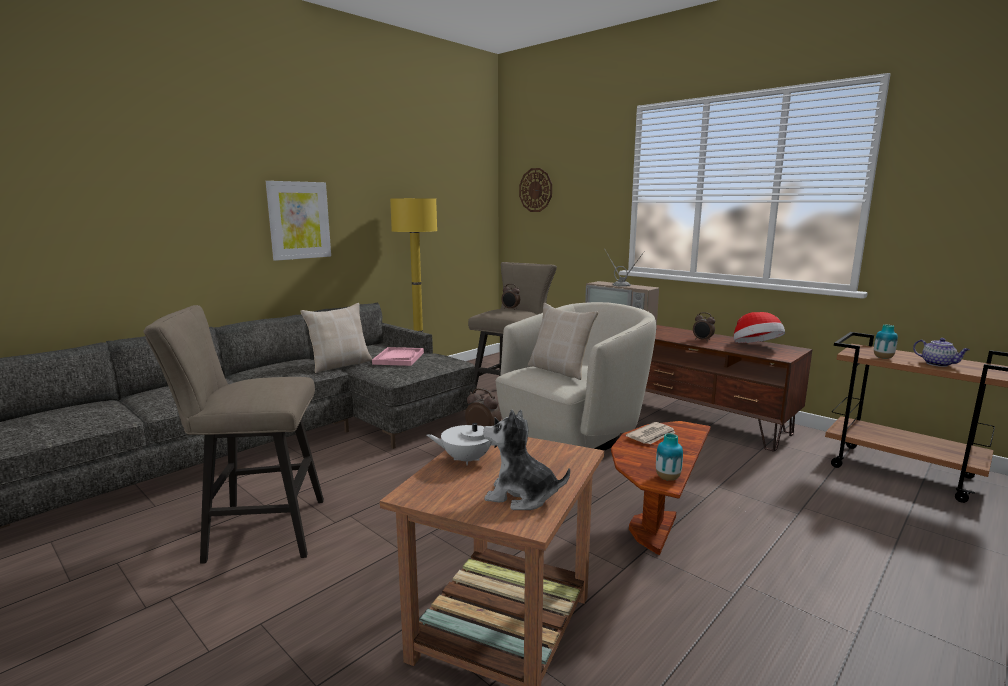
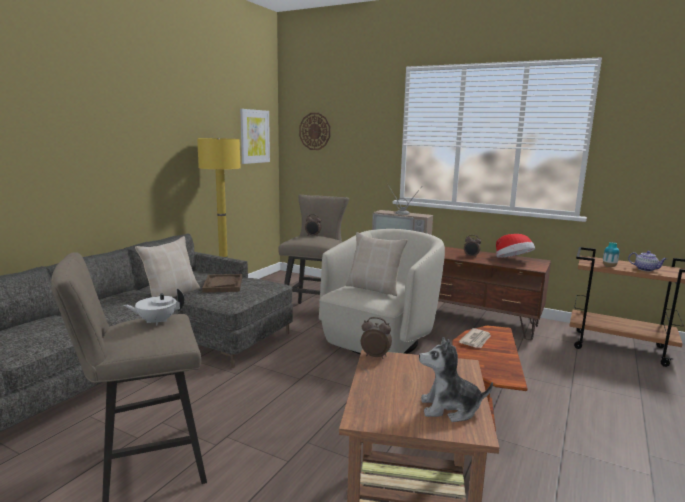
camera: 15 degrees left, 0 degrees up
picture [265,181,331,261] -> picture moved to [240,109,270,164]
pink tray [372,347,424,366] -> brown tray [202,274,242,293]
white teapot [427,417,500,466] -> white teapot moved to [124,289,184,325]
vase [656,433,683,481] -> none

